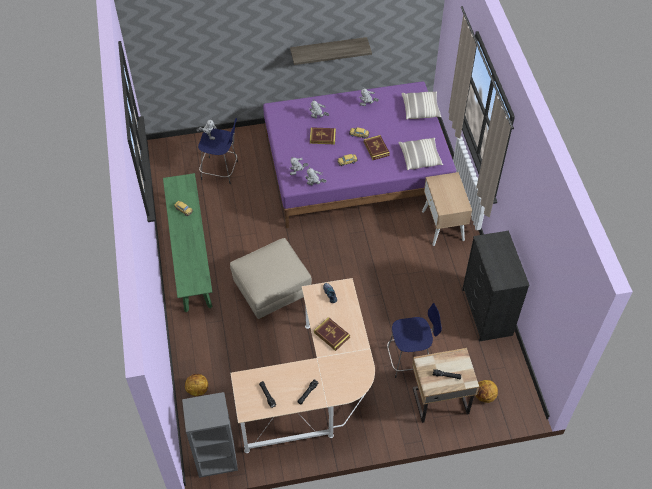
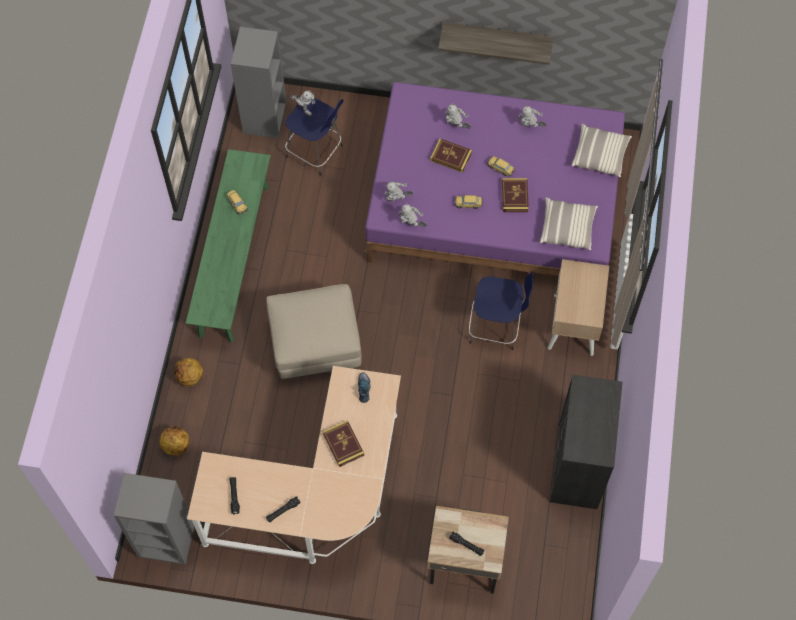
camera: 20 degrees right, 10 degrees up
blue stool [387,303,442,378] -> blue stool moved to [469,271,533,350]
basketball [475,380,498,403] -> basketball moved to [174,358,203,387]
none -> grey bookcase [231,27,287,138]

